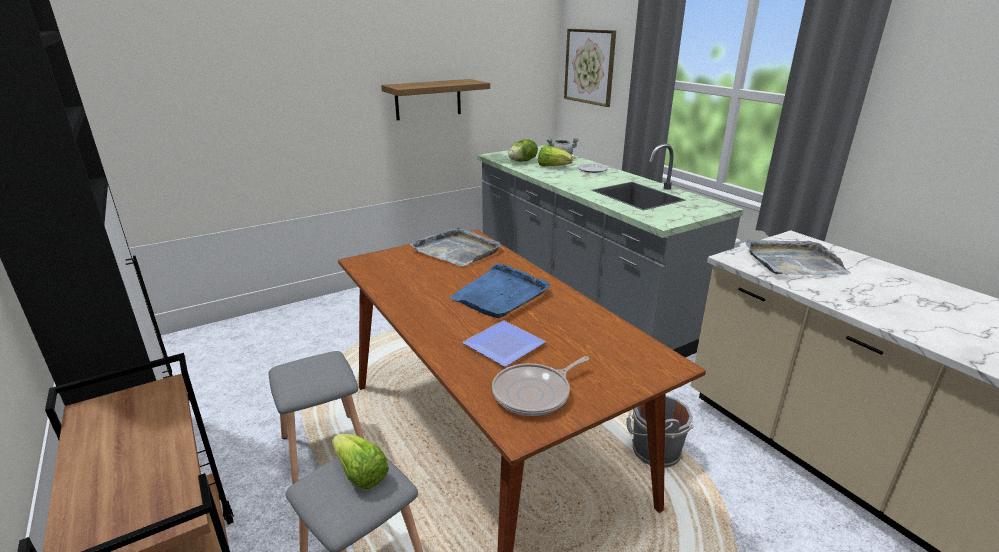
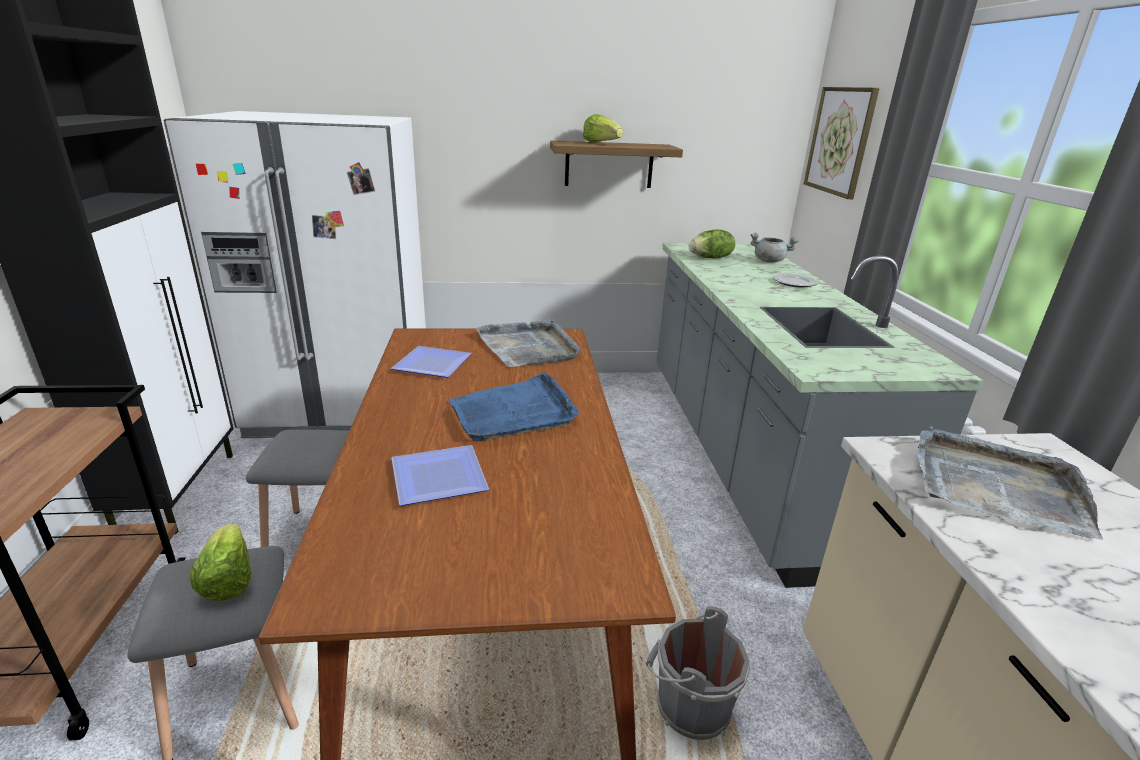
camera: 25 degrees right, 0 degrees up
frying pan [492,356,589,416] -> none
lettuce [538,146,573,167] -> lettuce moved to [583,114,623,143]
none -> white fridge [164,111,426,438]
none -> plate [391,346,472,378]

